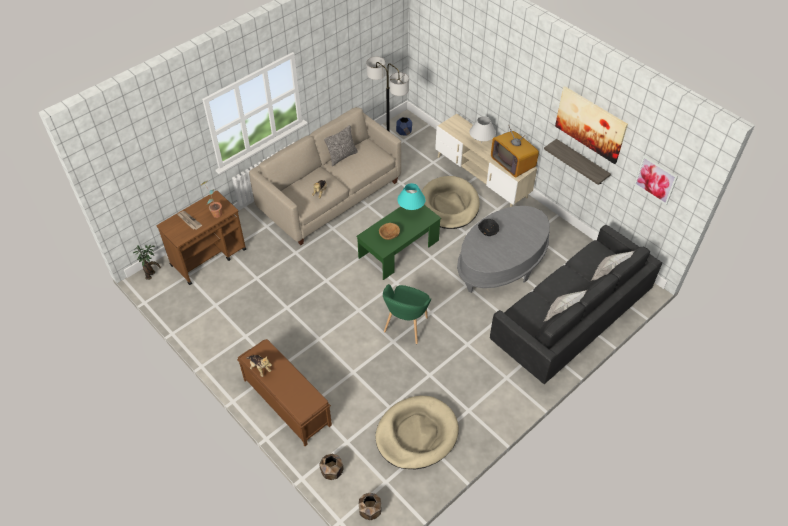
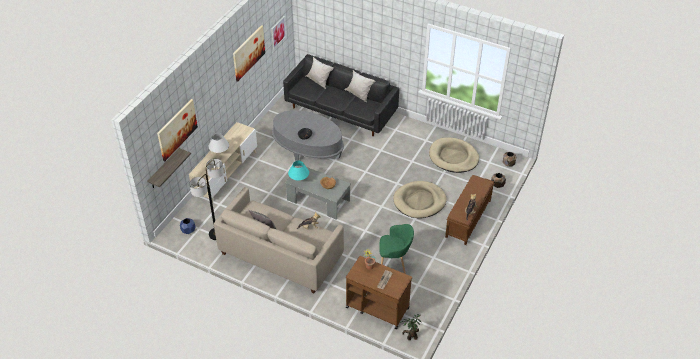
camera: 110 degrees left, 5 degrees down
green coffee table [357,205,441,280] -> grey coffee table [285,166,351,220]
green armchair [383,284,431,344] -> green armchair moved to [379,224,414,274]
beige dog bed [422,176,480,229] -> beige dog bed moved to [393,181,447,218]
television [491,125,539,177] -> none
shelf [544,139,611,185] -> shelf moved to [147,148,191,188]
none -> picture [157,99,198,161]

